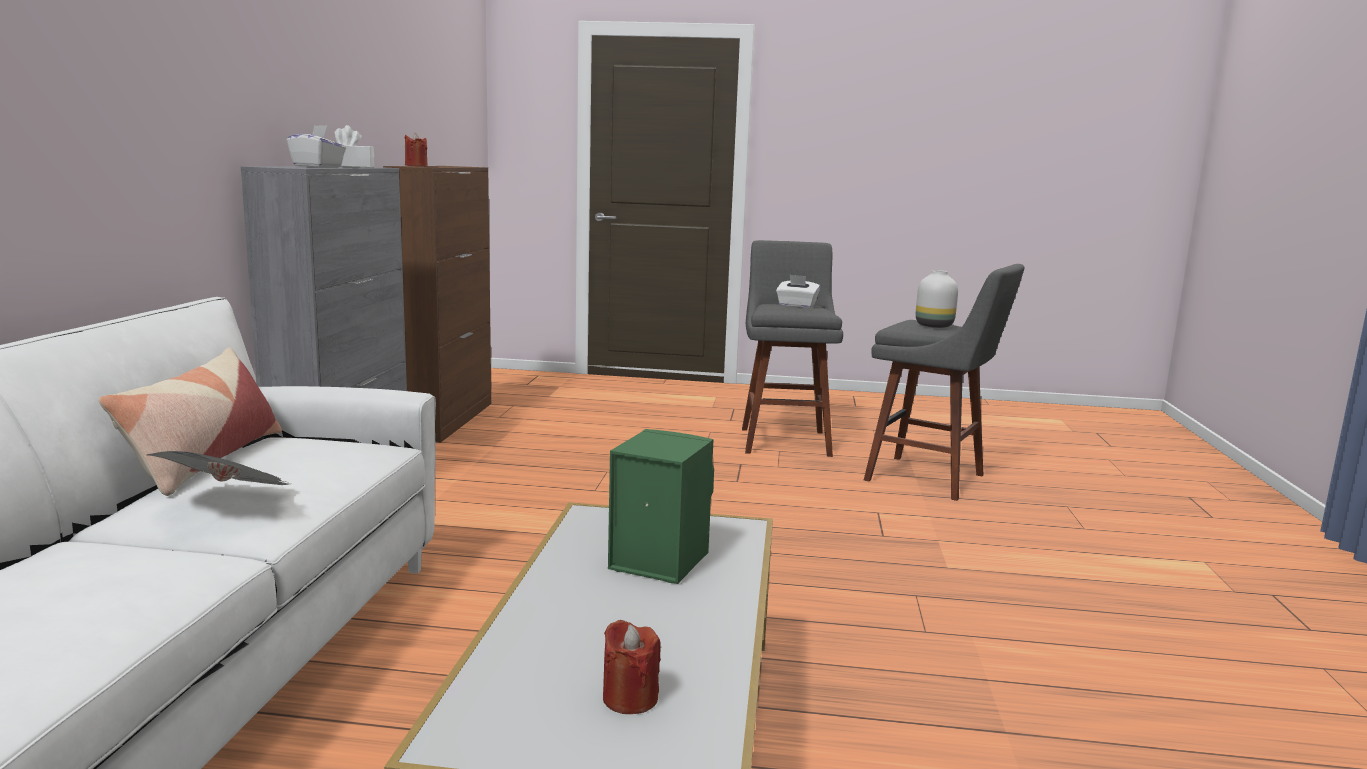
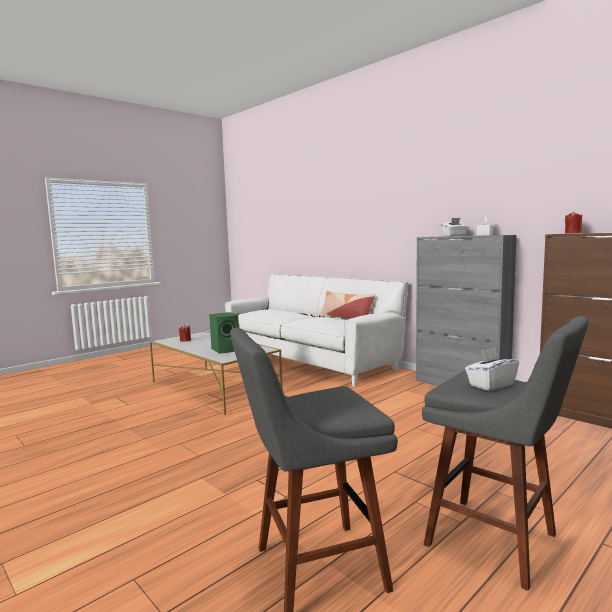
camera: 130 degrees right, 5 degrees down
newspaper [147,451,289,485] -> none
white vase [916,270,958,328] -> none

